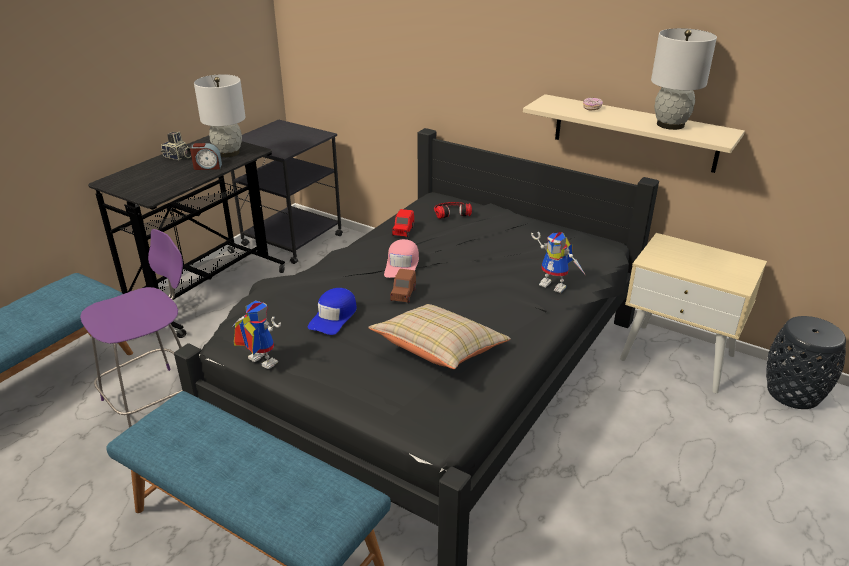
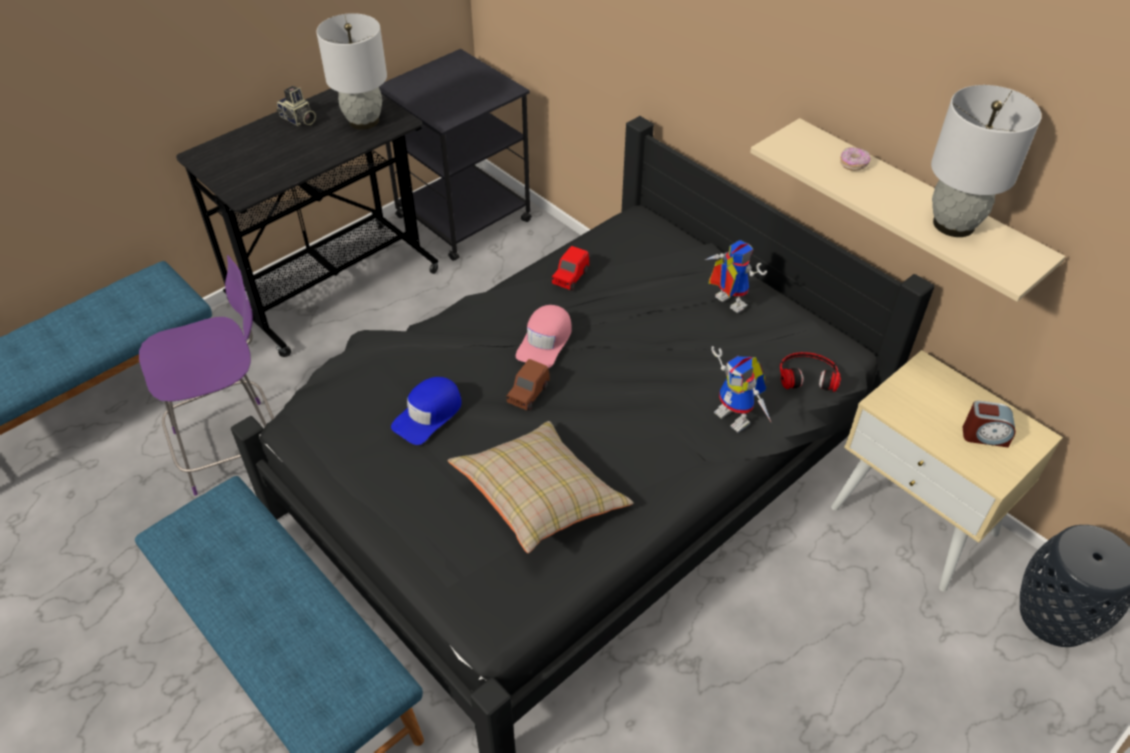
camera: 15 degrees right, 15 degrees up
alarm clock [190,143,222,170] -> alarm clock moved to [963,400,1016,448]
toy robot [232,300,281,369] -> toy robot moved to [705,240,767,313]
headphones [434,202,472,219] -> headphones moved to [780,352,841,392]

